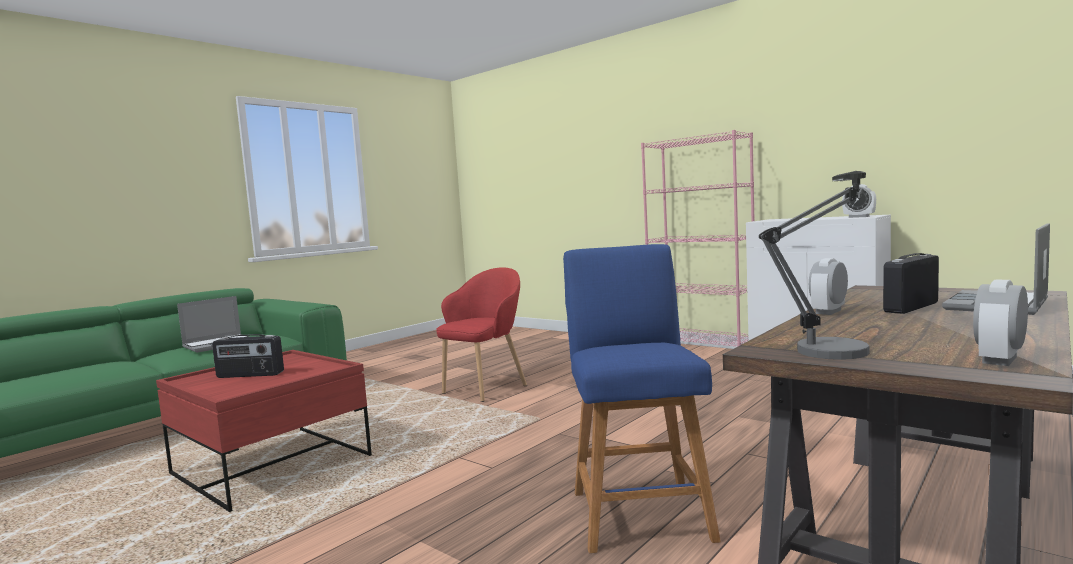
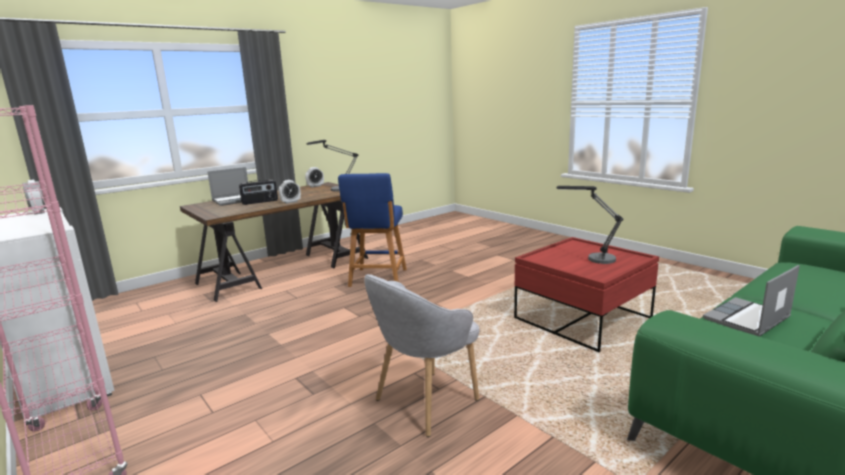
camera: 170 degrees left, 10 degrees up
radio [212,334,284,378] -> table lamp [556,186,623,264]
red armchair [436,267,527,402] -> grey armchair [364,274,479,437]

